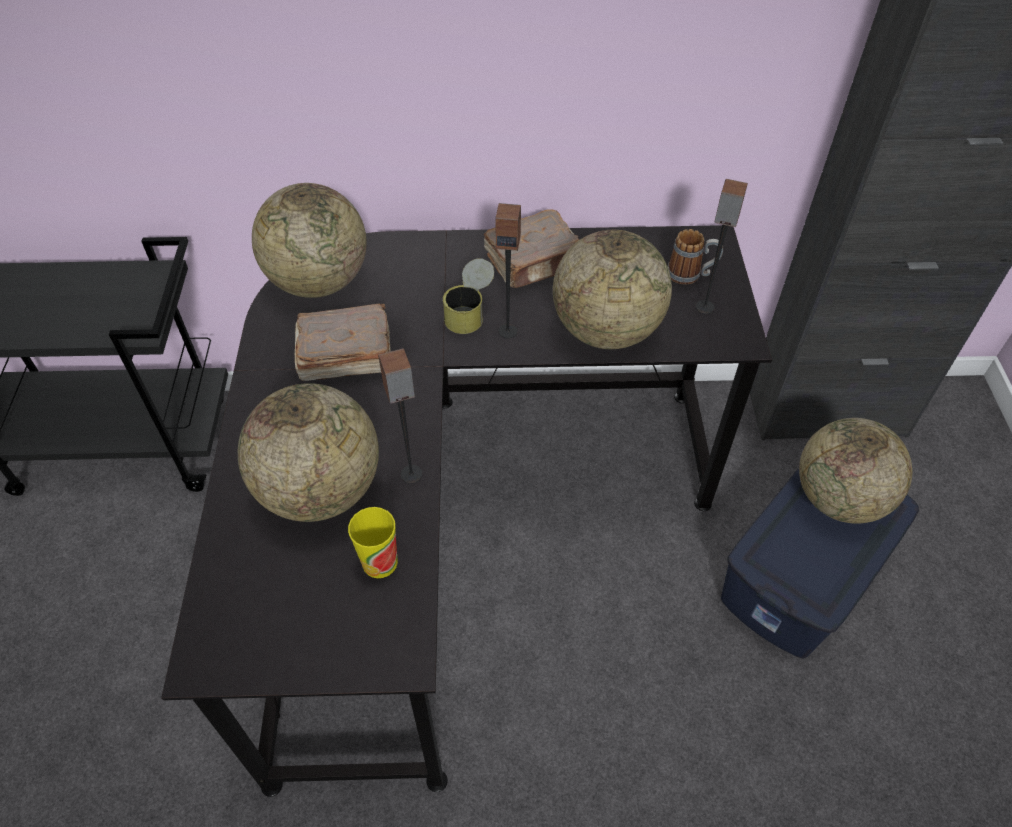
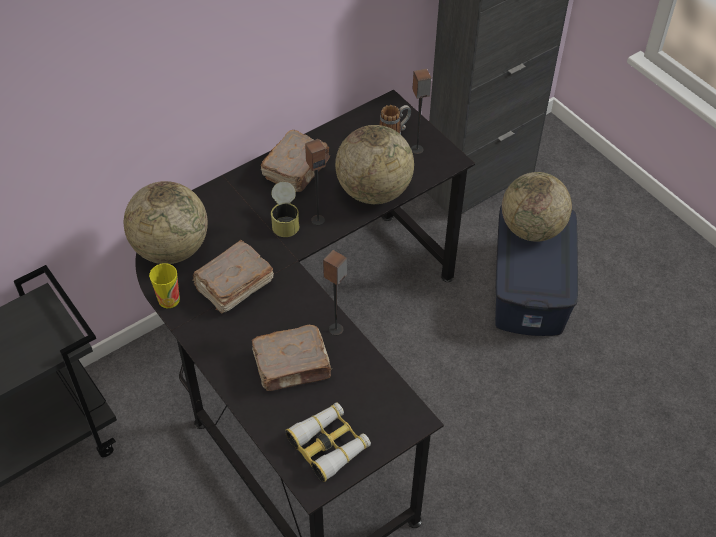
camera: 35 degrees left, 0 degrees up
globe [238,383,379,522] -> brown book [252,325,332,391]
cup [348,507,398,578] -> cup moved to [149,263,180,308]
none -> binoculars [285,403,371,482]

